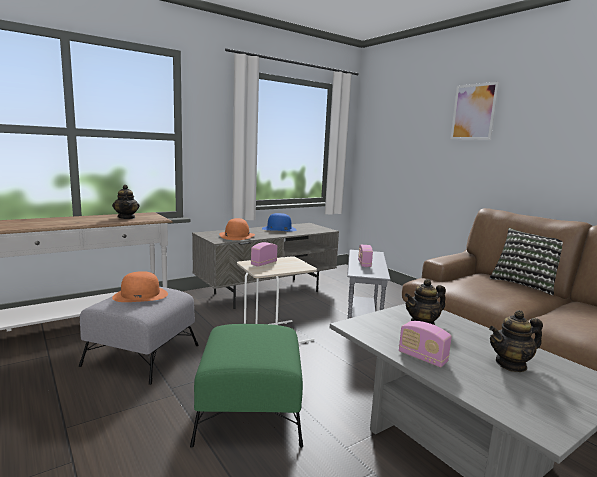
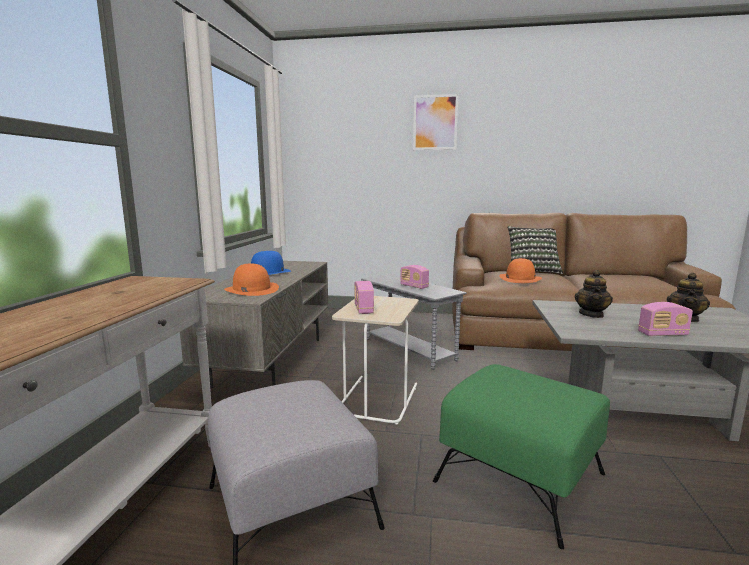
camera: 45 degrees left, 0 degrees up
teapot [112,185,139,219] -> none
orange hat [112,271,168,302] -> orange hat moved to [499,258,542,283]

